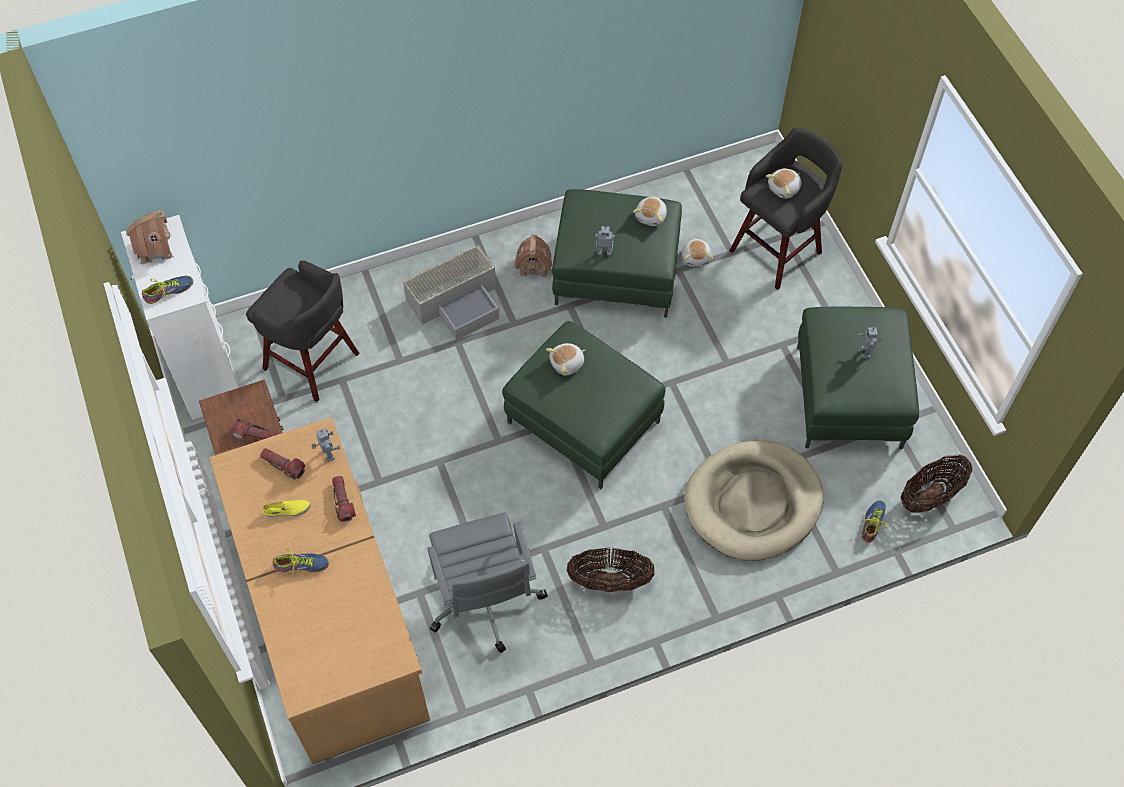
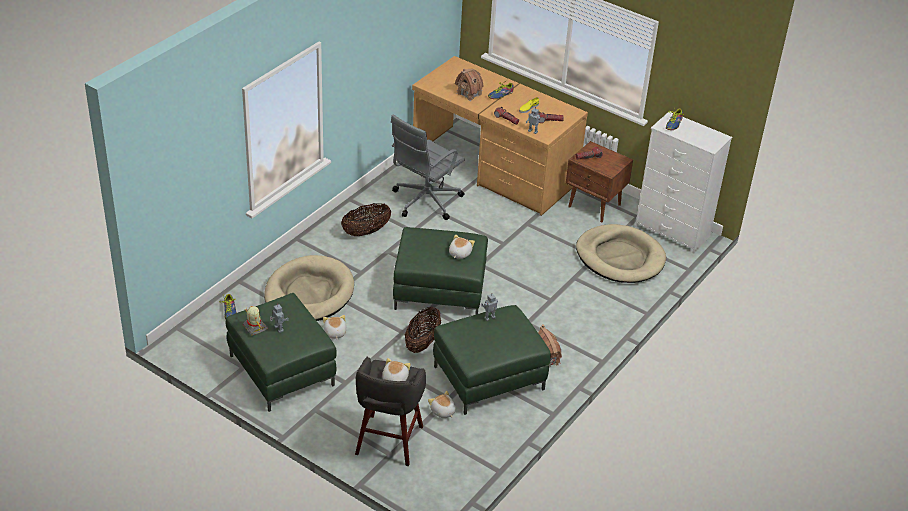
camera: 145 degrees right, 20 degrees down
toy house [126,210,174,265] -> toy house moved to [455,69,484,101]
grey stool [246,261,359,402] -> beige dog bed [576,224,666,283]
grey storage box [403,244,499,340] -> none
grey office chair [427,513,548,653] -> grey office chair turned 90 degrees counterclockwise [391,114,465,220]
plush toy [633,197,667,226] -> plush toy moved to [323,315,347,339]
basket [901,455,973,513] -> basket moved to [405,307,441,353]
none -> toy robot [243,306,268,336]

